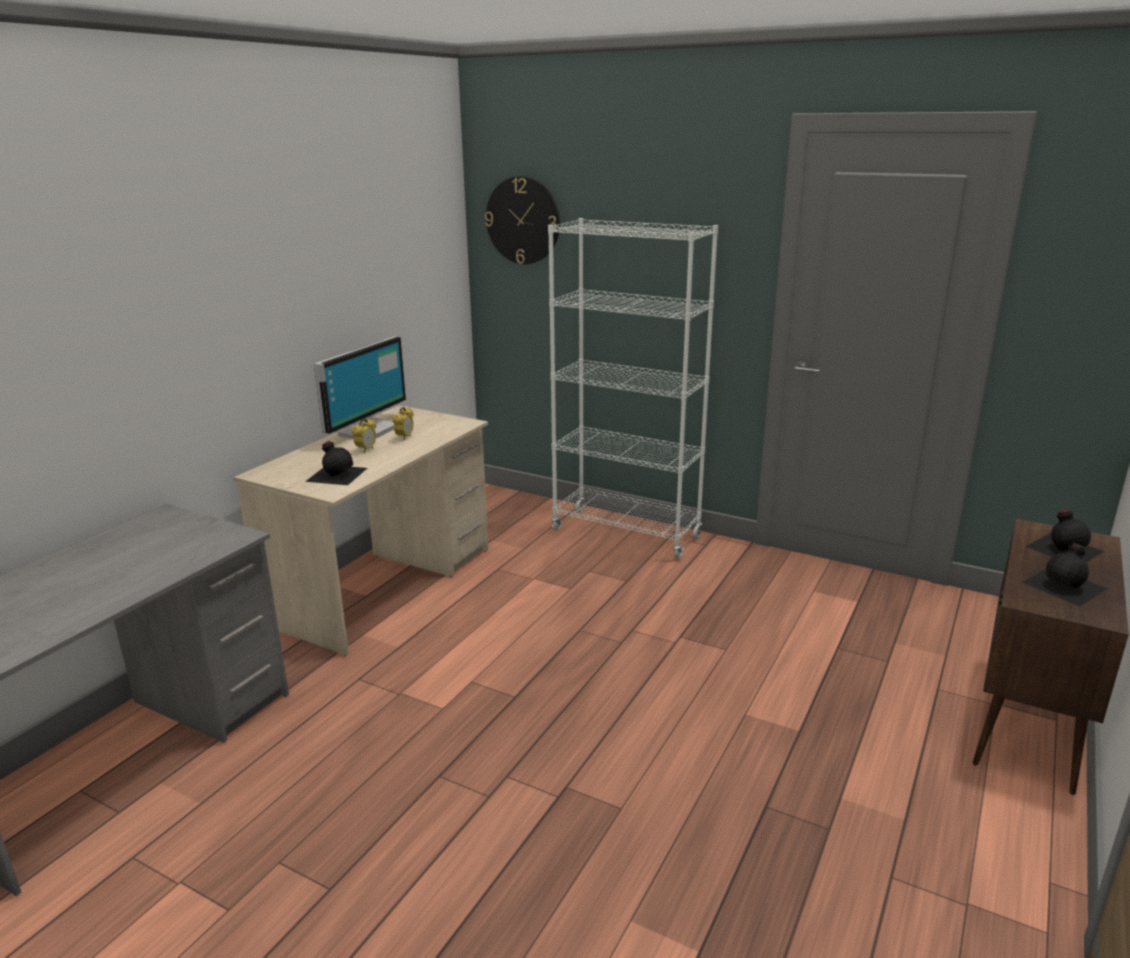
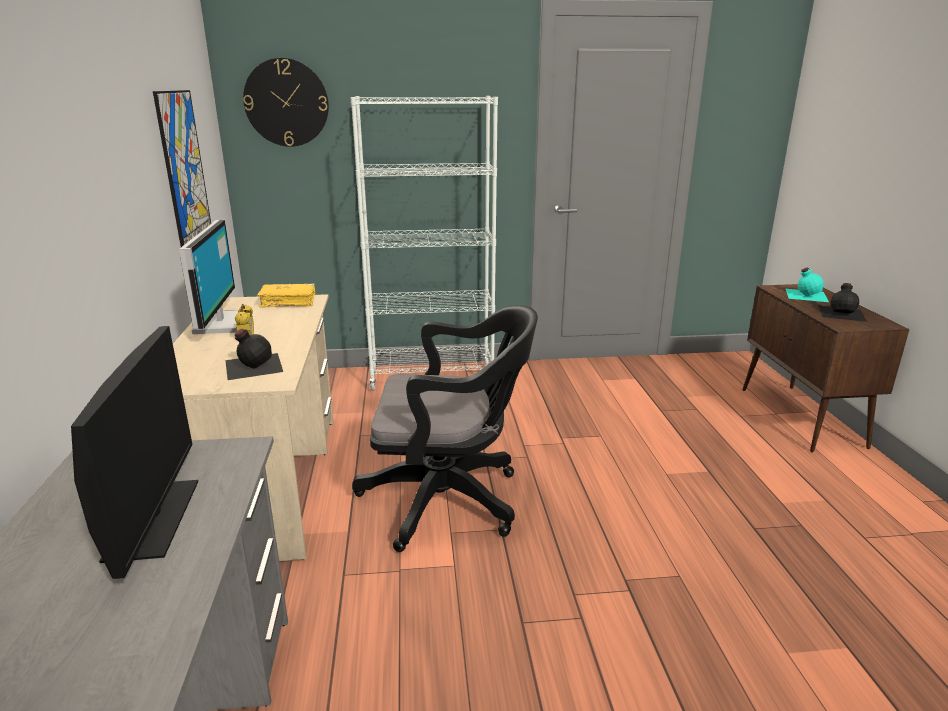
camera: 35 degrees left, 0 degrees up
alarm clock [393,407,414,440] -> none
black bottle [1025,509,1105,562] -> turquoise bottle [786,268,829,302]
none -> monitor [71,326,198,579]
none -> picture [153,90,211,247]
none -> yellow book [257,284,315,307]
none -> black office chair [352,306,538,552]

